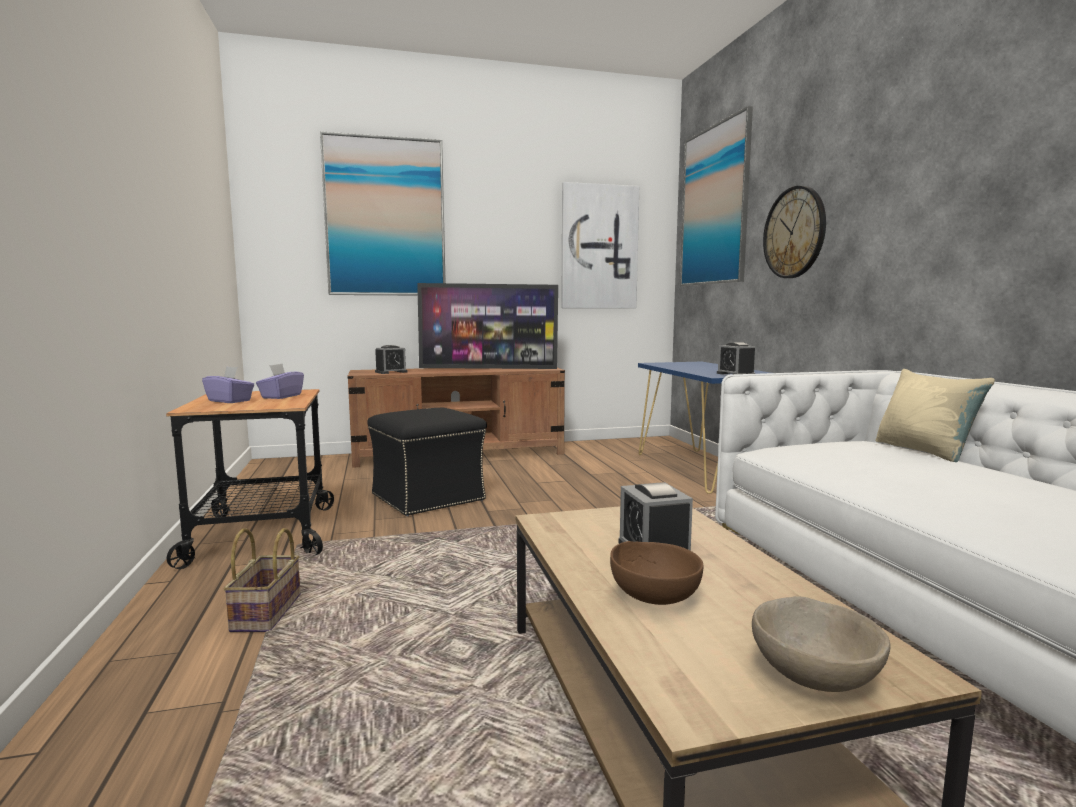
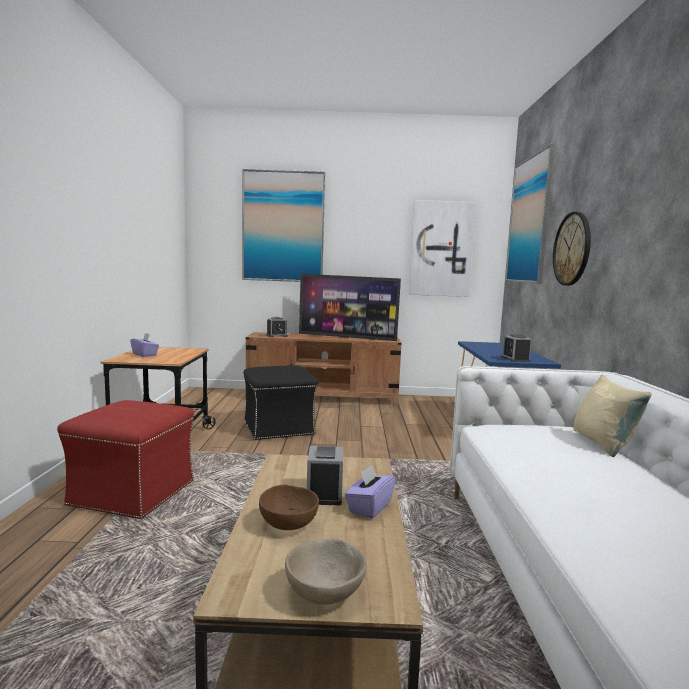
camera: 15 degrees right, 0 degrees up
basket [224,528,301,632] -> red ottoman [57,400,194,519]
purple tissue box [256,364,304,399] -> purple tissue box moved to [345,464,396,519]

